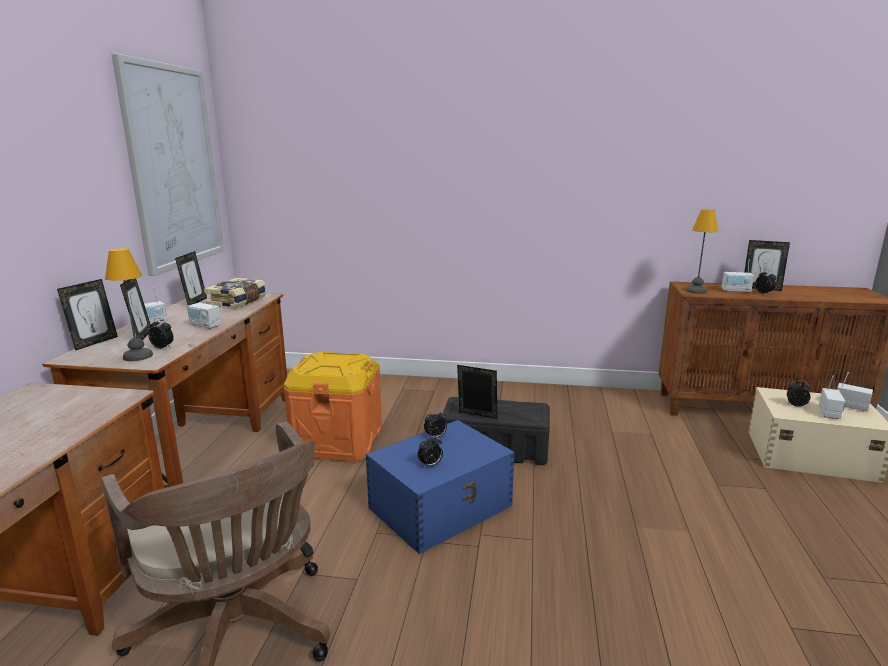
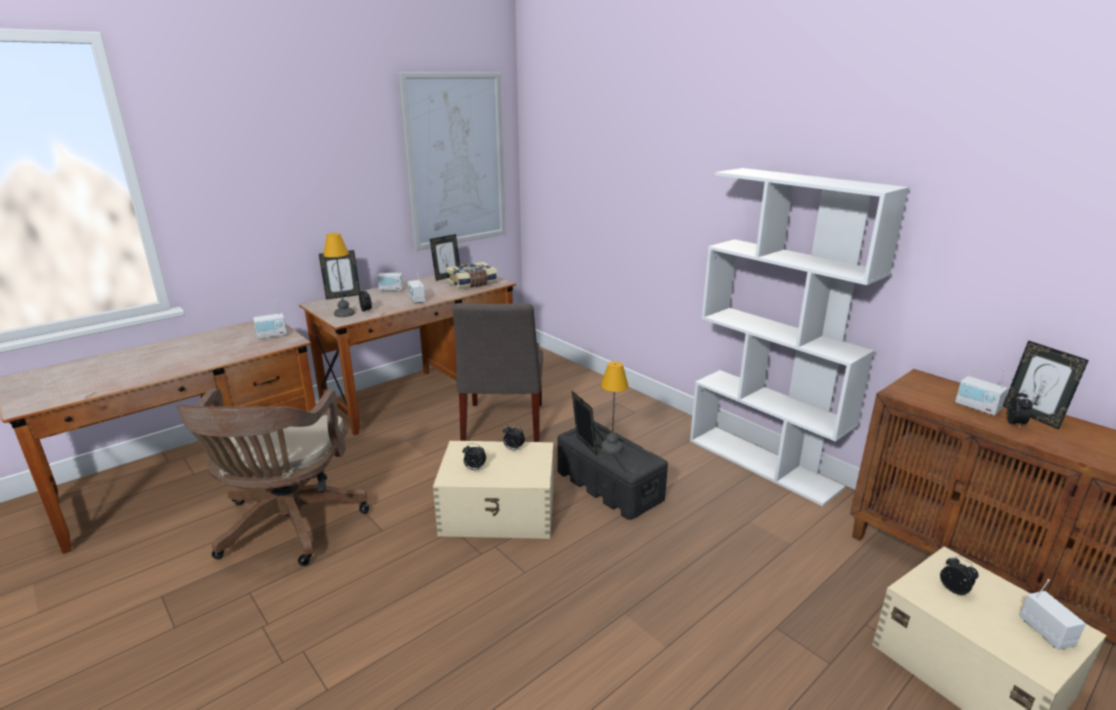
camera: 40 degrees right, 5 degrees up
picture frame [120,278,152,340] -> none
orange storage box [283,352,382,462] -> grey chair [452,303,543,442]
blue storage box [366,420,514,554] -> beige storage box [433,441,554,539]
table lamp [686,209,718,294] -> table lamp moved to [601,361,629,454]
radio [819,376,846,419] -> radio moved to [253,301,287,339]
none -> white bookcase [690,168,909,506]

